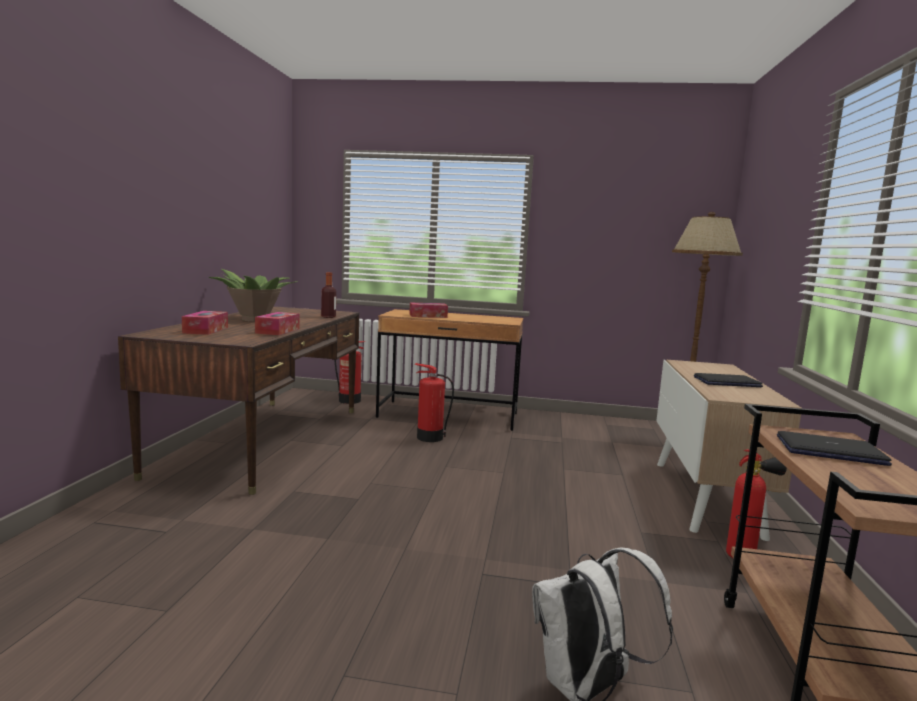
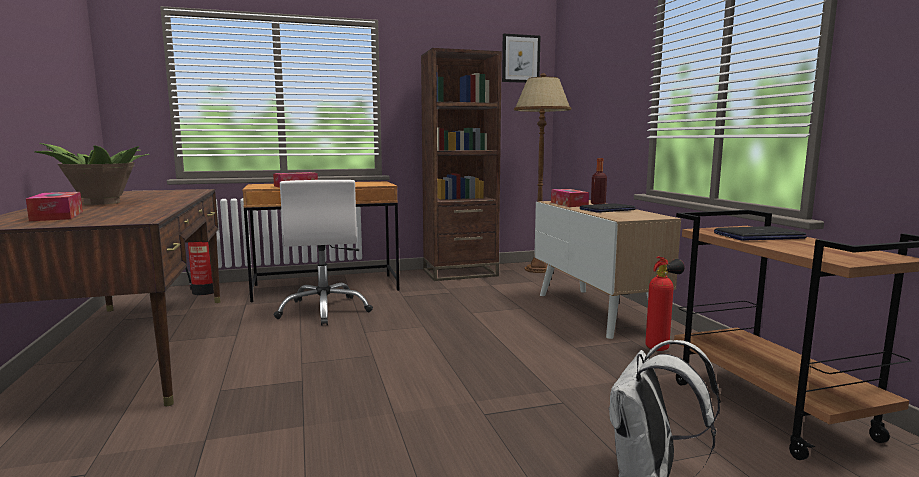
camera: 25 degrees left, 0 degrees up
tissue box [255,312,300,335] -> tissue box moved to [551,189,589,207]
bottle [321,272,336,318] -> bottle moved to [591,158,607,205]
fire extinguisher [415,363,454,442] -> white office chair [274,180,373,326]
none -> brown bookcase [421,48,502,281]
none -> picture [502,34,541,83]

